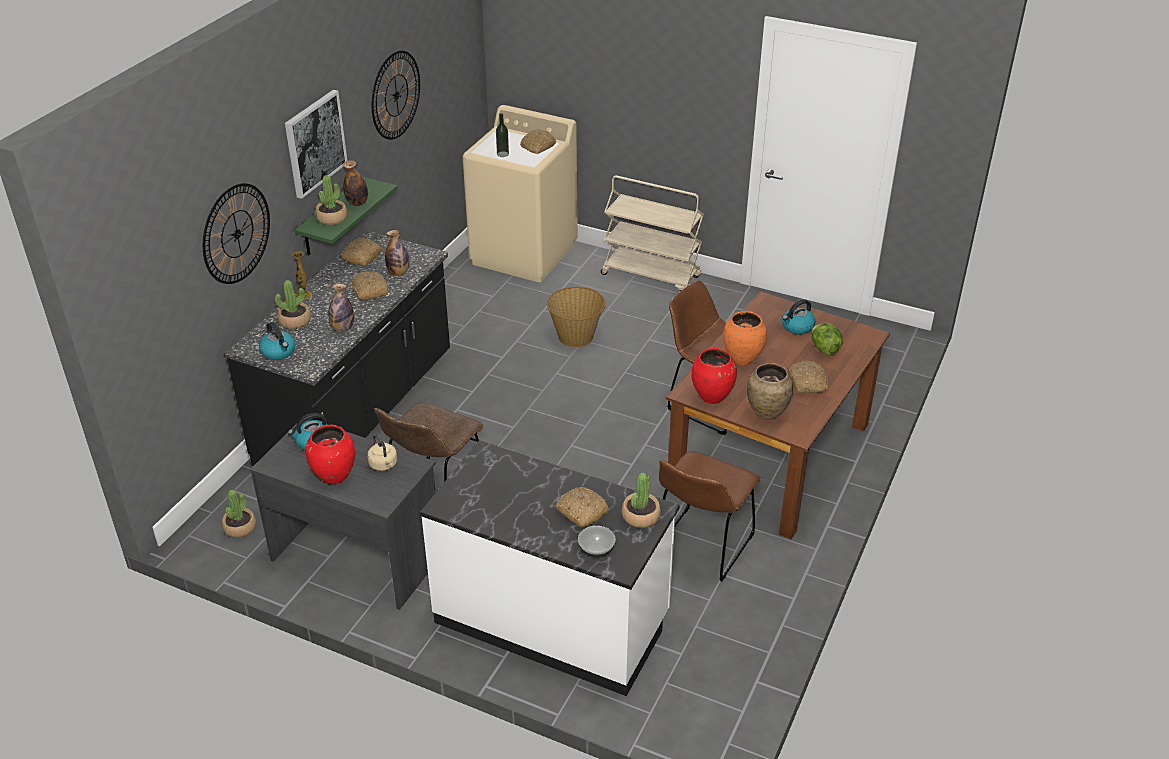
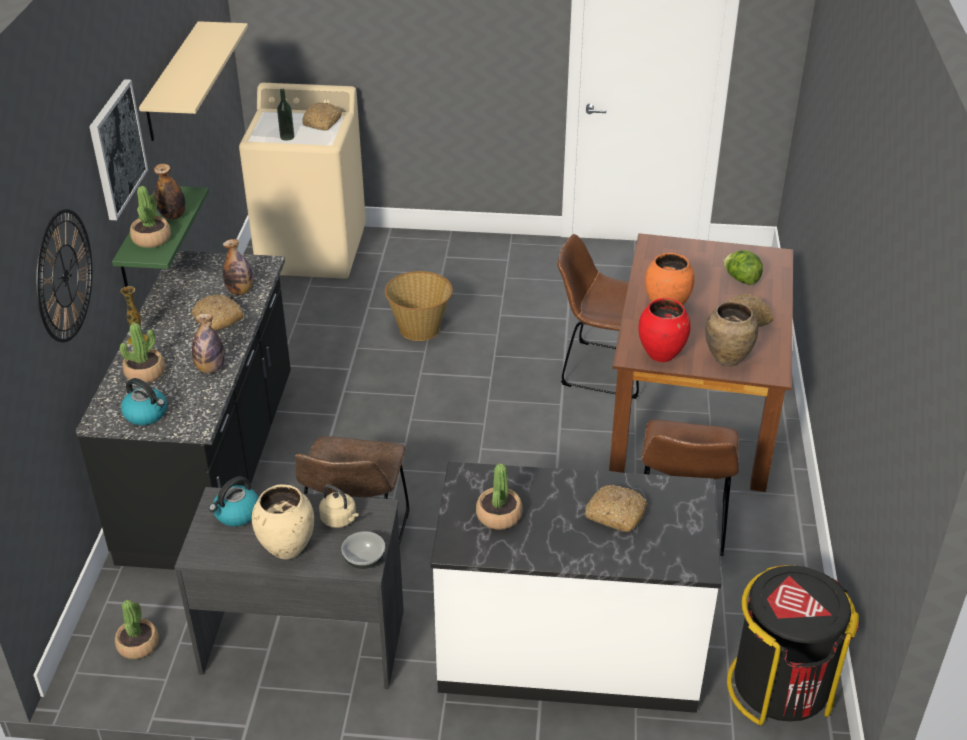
camera: 20 degrees left, 0 degrees up
red vase [305,425,355,484] -> beige vase [252,484,314,559]
bread [341,238,382,266] -> none
wall clock [372,50,420,140] -> beige shelf [139,21,248,141]
bowl [578,526,616,558] -> bowl moved to [341,531,385,569]
beige cart [601,176,704,292] -> none
potted plant [622,473,661,528] -> potted plant moved to [476,464,523,530]
kettle [782,299,815,335] -> none
none -> black trash can [727,565,859,725]

